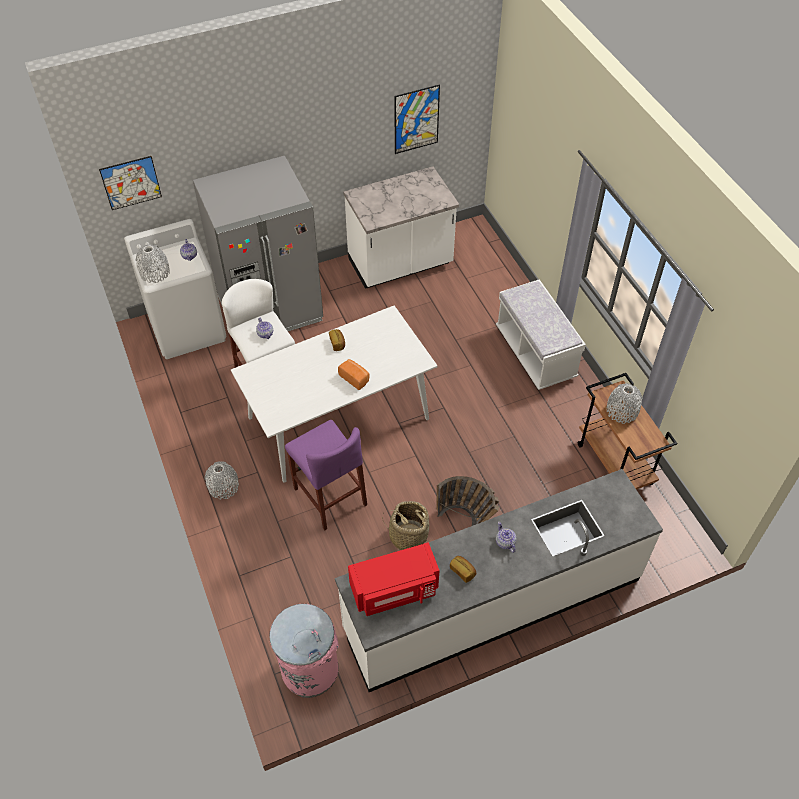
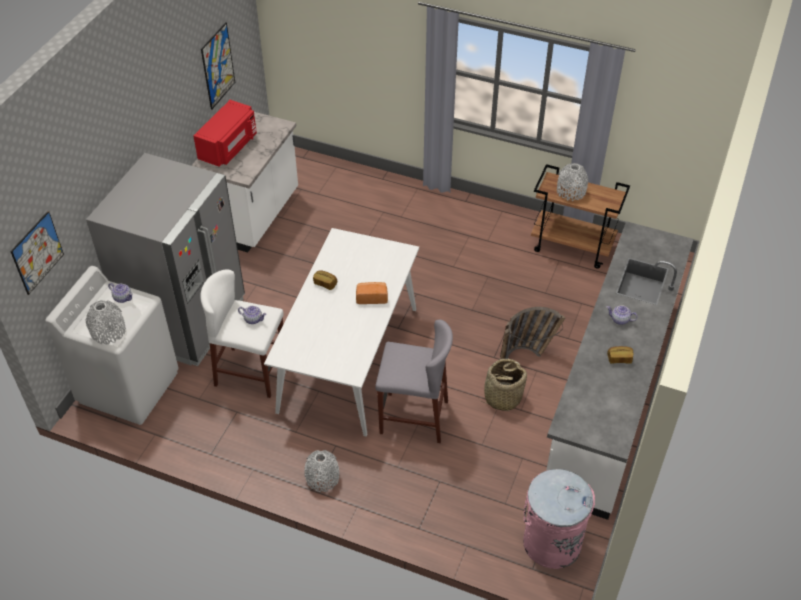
camera: 45 degrees left, 5 degrees down
purple stool [285,420,367,530] -> grey stool [375,320,453,443]
red microwave [348,542,440,616] -> red microwave moved to [193,100,257,166]
white bench [496,279,586,390] -> none

